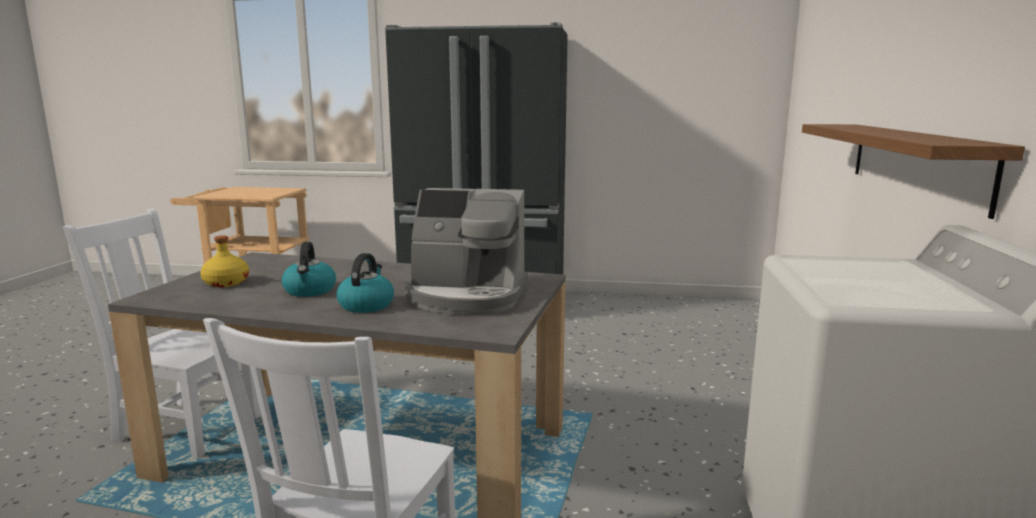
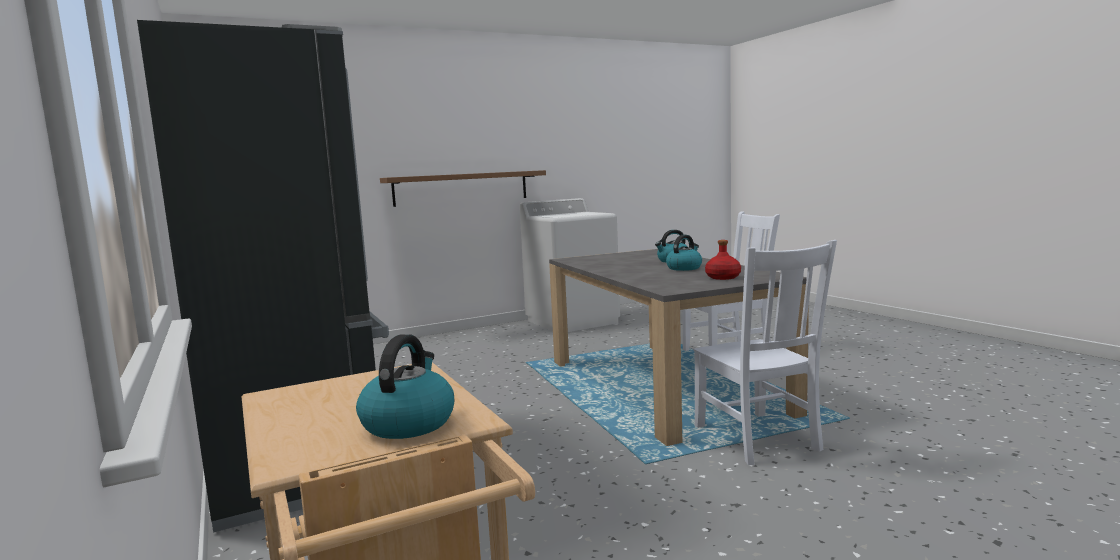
camera: 125 degrees left, 5 degrees down
yellow bottle [200,235,249,287] -> red bottle [705,240,741,280]
coffee machine [405,188,528,315] -> none
none -> kettle [356,335,454,439]

